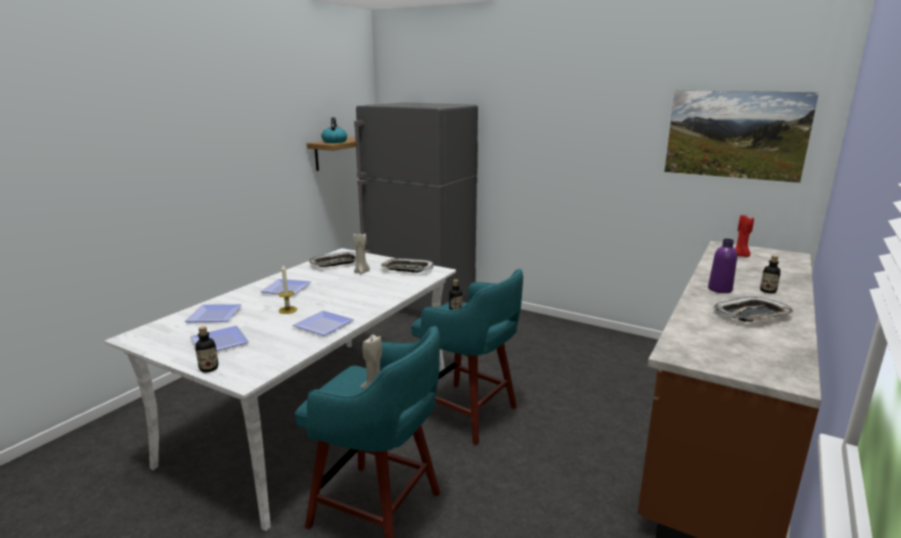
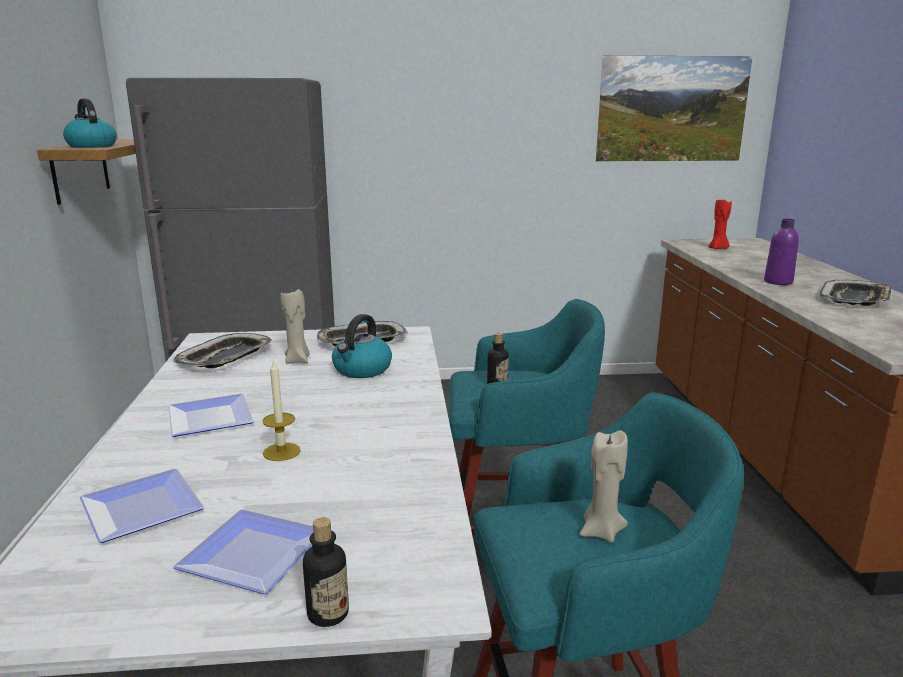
camera: 35 degrees left, 0 degrees up
plate [292,311,354,336] -> none
bottle [760,255,781,293] -> none
none -> kettle [332,314,392,378]

